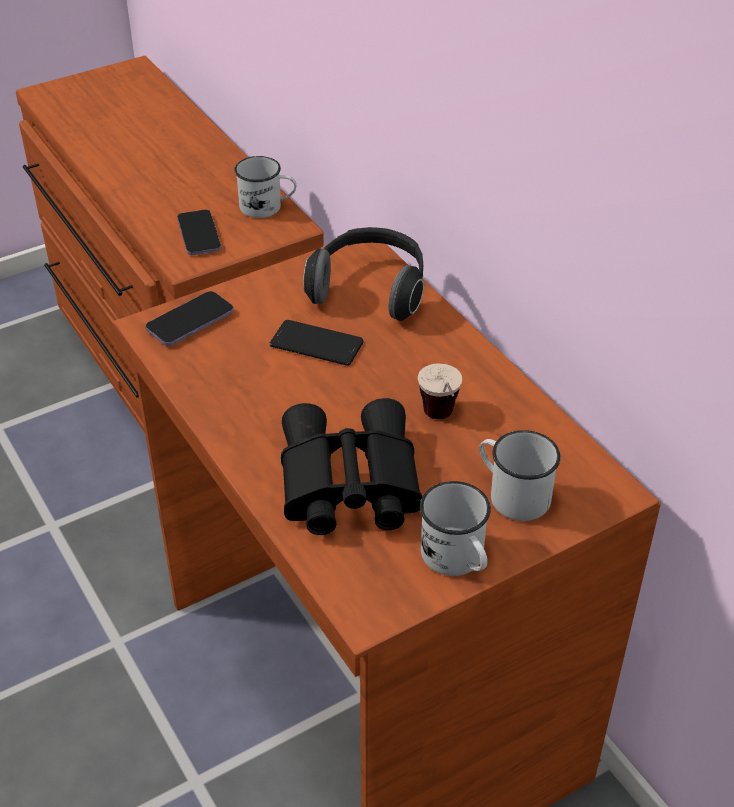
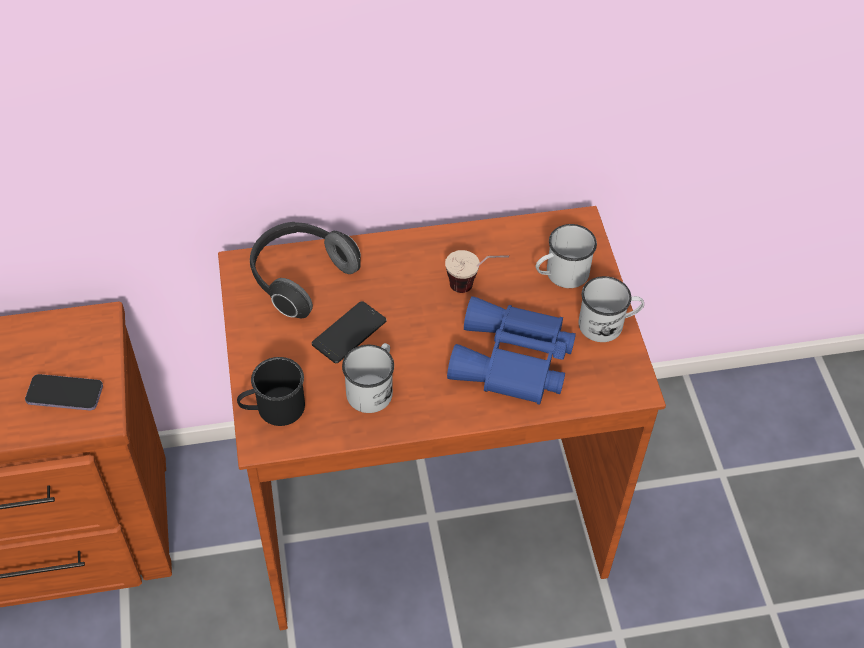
camera: 70 degrees left, 10 degrees up
phone [146,291,234,346] -> black mug [237,357,305,426]
white mug [234,156,296,218] -> white mug moved to [342,343,394,413]
black binoculars [281,398,422,535] -> blue binoculars [447,296,576,405]

